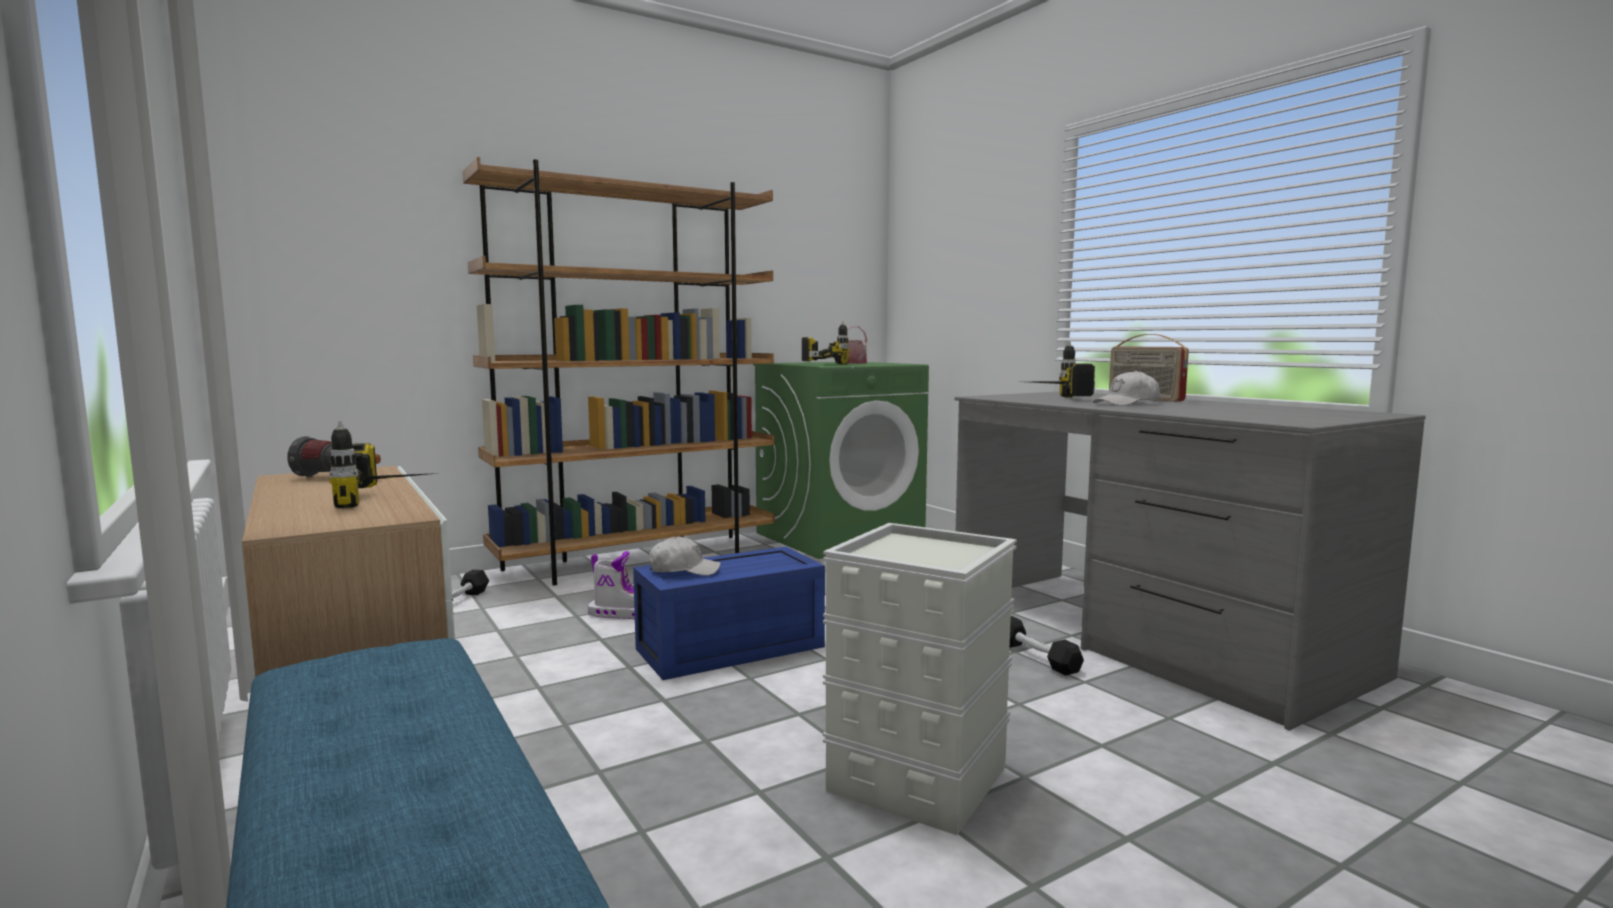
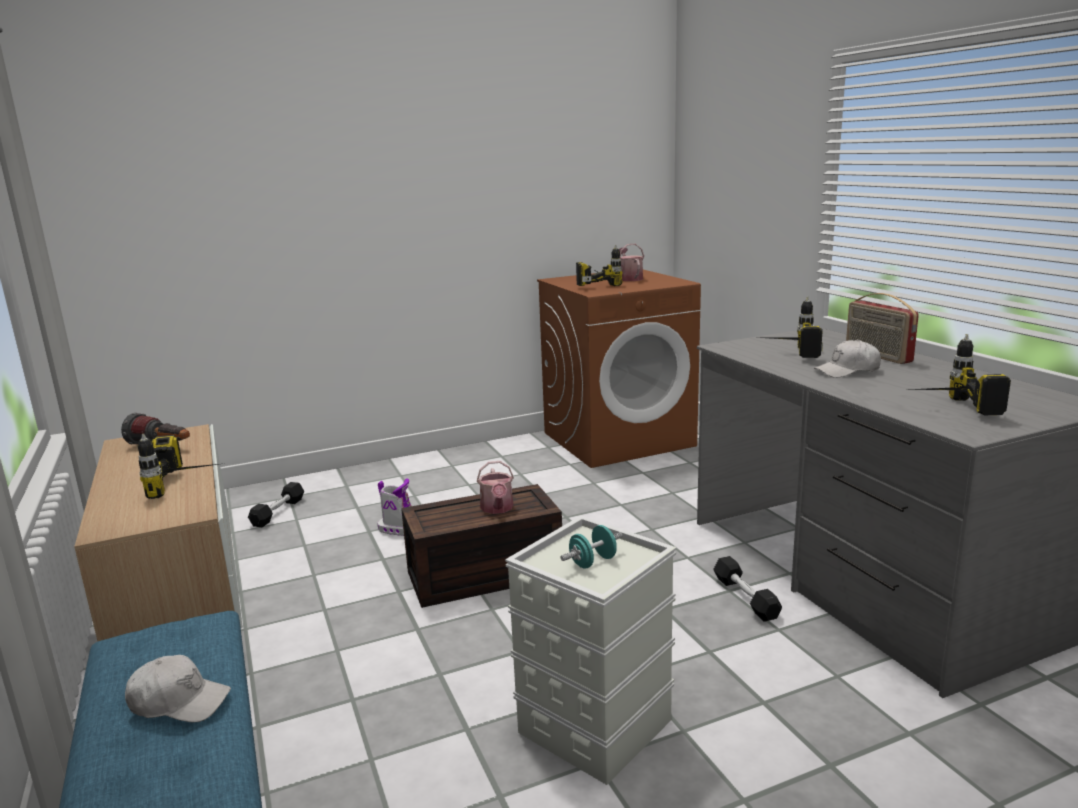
camera: 10 degrees right, 10 degrees up
brown bookcase [462,157,775,586] -> none
blue storage box [633,547,825,680] -> brown storage box [401,484,562,608]
white cap [650,536,721,576] -> white cap moved to [125,655,231,722]
green washing machine [753,362,929,559] -> brown washing machine [537,270,701,468]
none -> watering can [477,461,514,514]
none -> turquoise dumbbell [561,525,623,569]
none -> power drill [906,334,1011,415]

